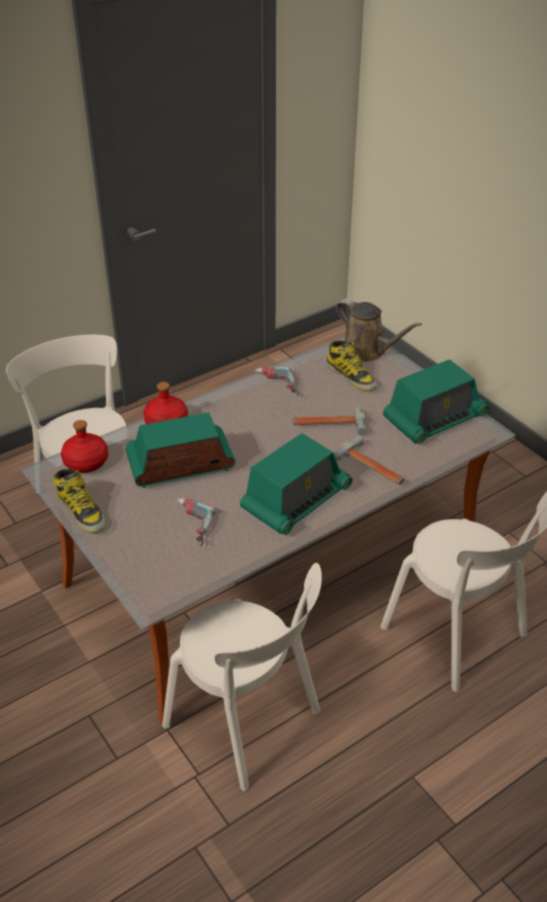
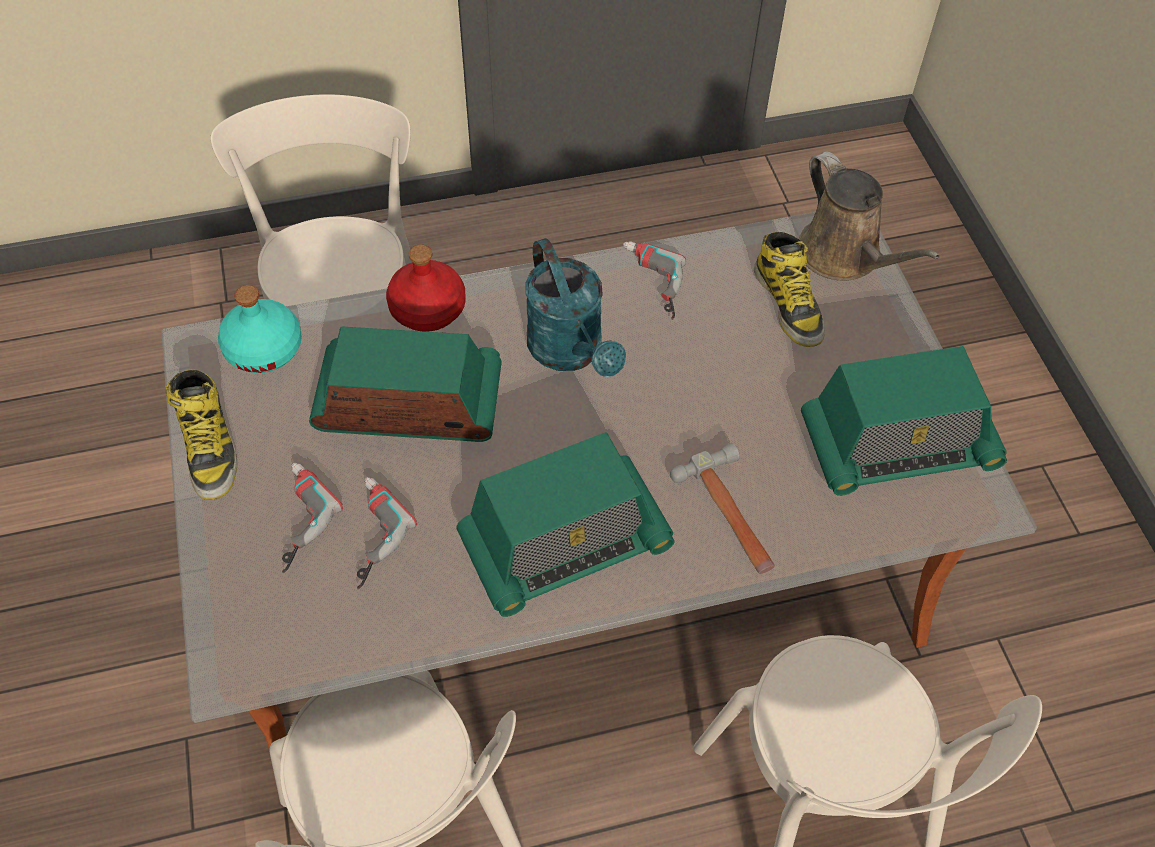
camera: 20 degrees right, 15 degrees up
red bottle [61,420,108,473] -> turquoise bottle [218,285,302,373]
hammer [293,406,367,435] -> none
none -> power drill [282,463,343,573]
none -> turquoise watering can [525,238,626,377]

